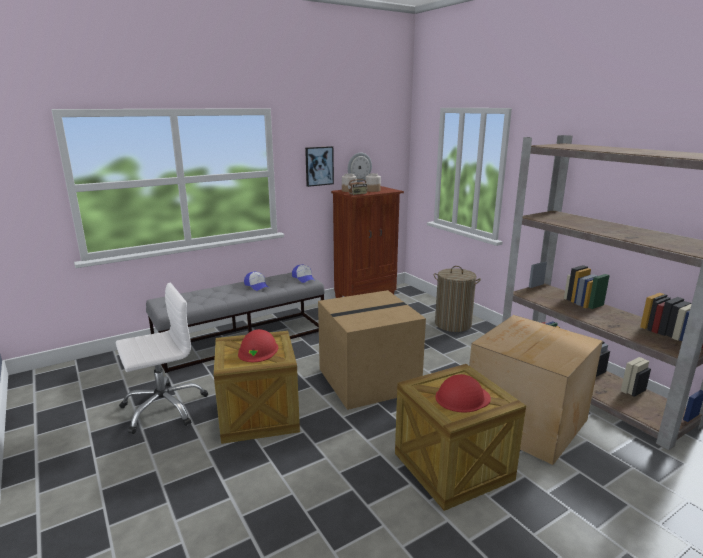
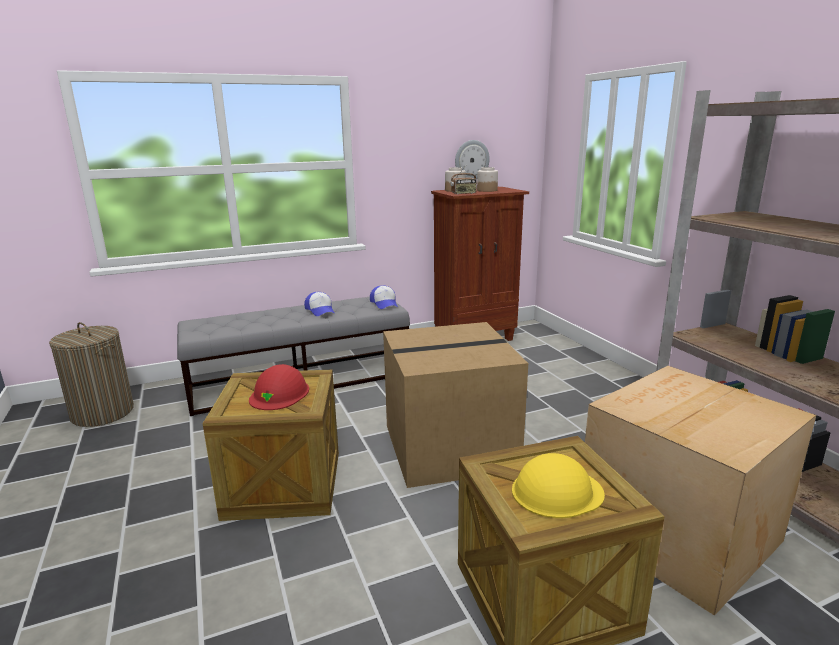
camera: 10 degrees right, 0 degrees up
white office chair [116,283,208,434] -> none
picture [305,146,334,187] -> none
laundry basket [434,266,481,332] -> laundry basket moved to [49,322,134,427]
red hard hat [435,374,491,412] -> yellow hard hat [512,453,605,518]

